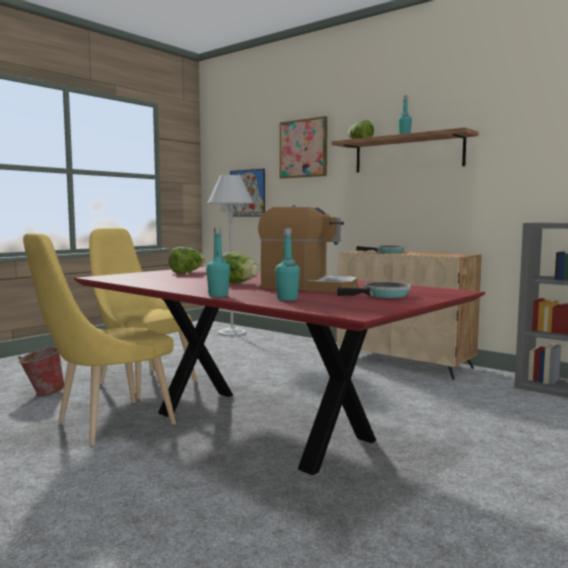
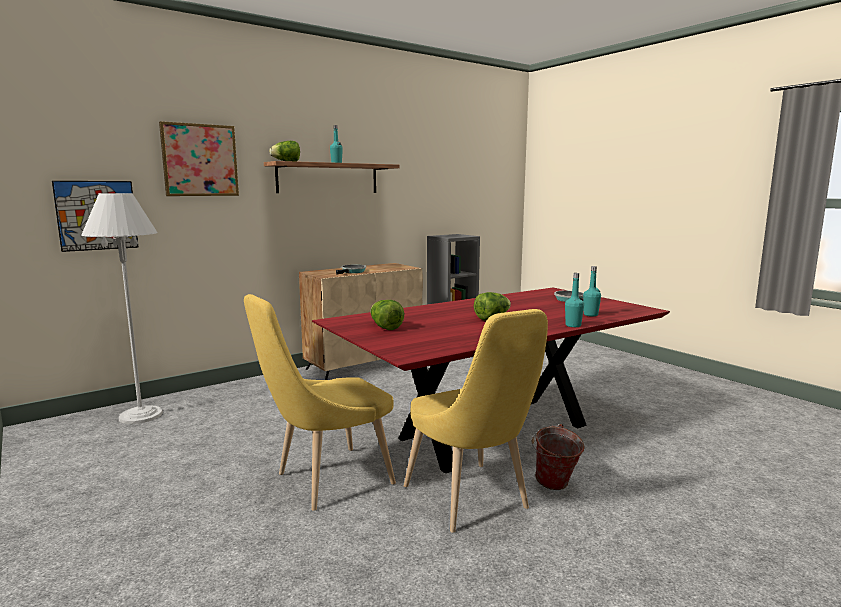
camera: 75 degrees left, 5 degrees up
bucket [18,347,64,397] -> bucket moved to [532,424,585,490]
coffee machine [258,205,358,292] -> none

